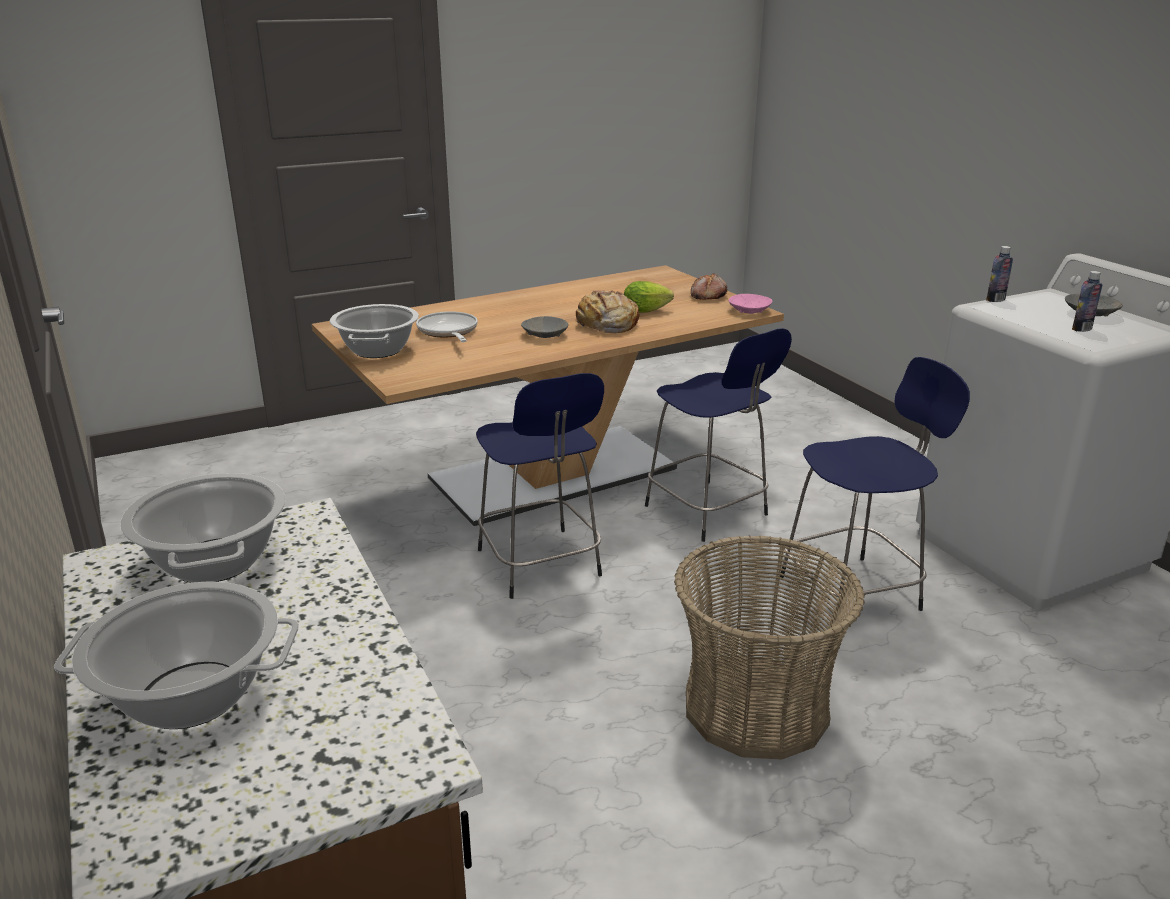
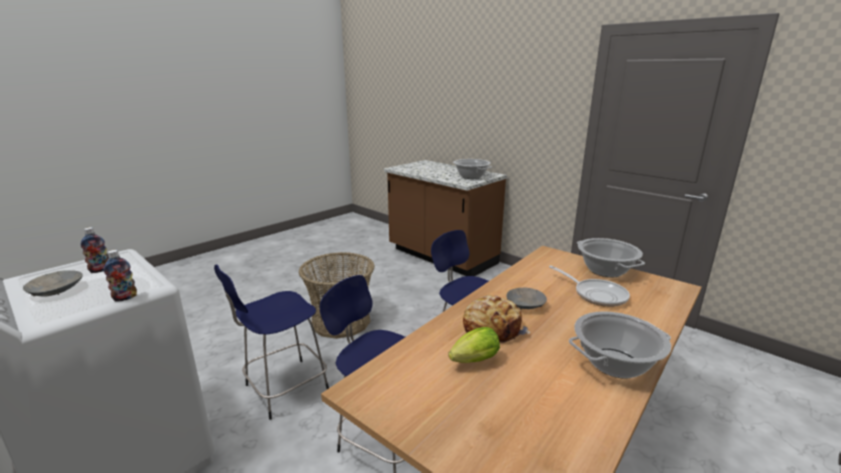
camera: 160 degrees right, 5 degrees down
cooking pot [54,581,299,729] -> cooking pot moved to [569,311,671,379]
bread [691,273,727,299] -> none
pink bowl [728,294,773,314] -> none

